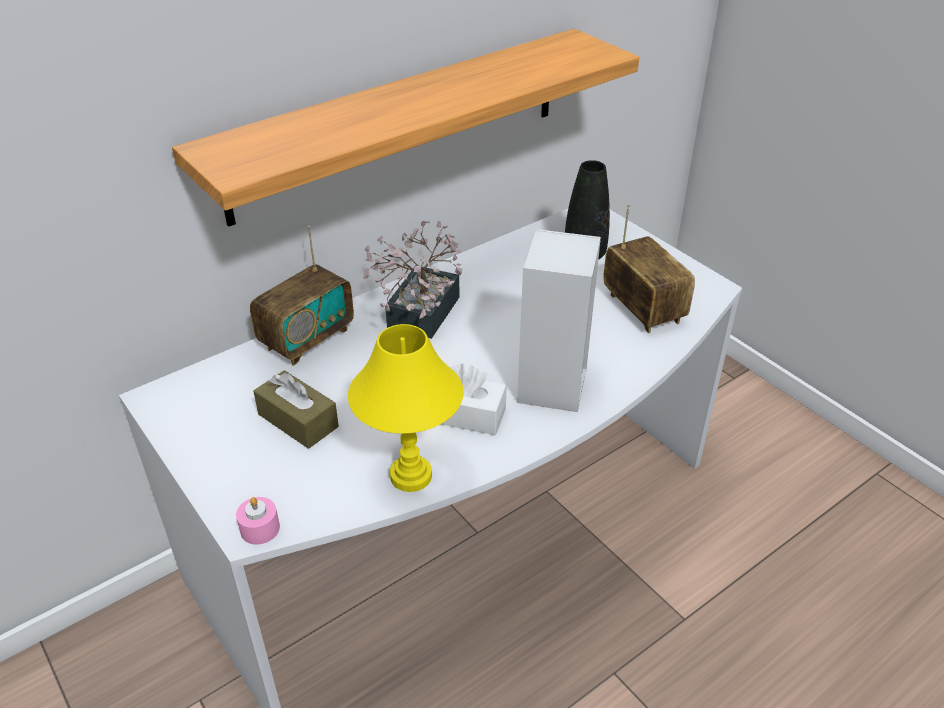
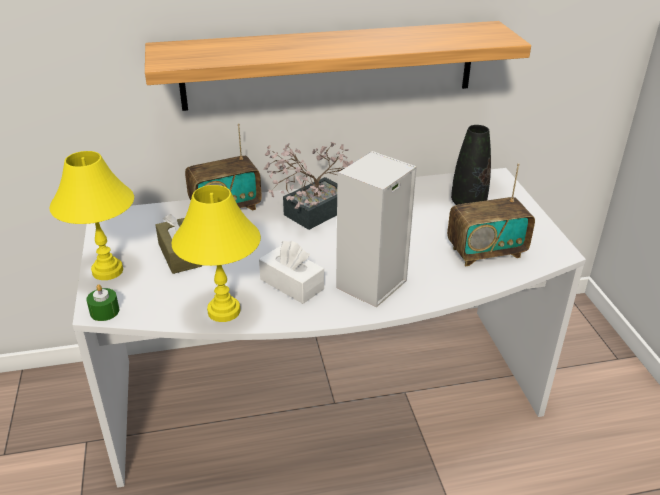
camera: 25 degrees right, 5 degrees down
pink candle [236,497,280,545] -> green candle [86,284,119,321]
radio [603,204,695,333] -> radio turned 75 degrees clockwise [447,163,535,266]
none -> yellow table lamp [49,151,134,280]

